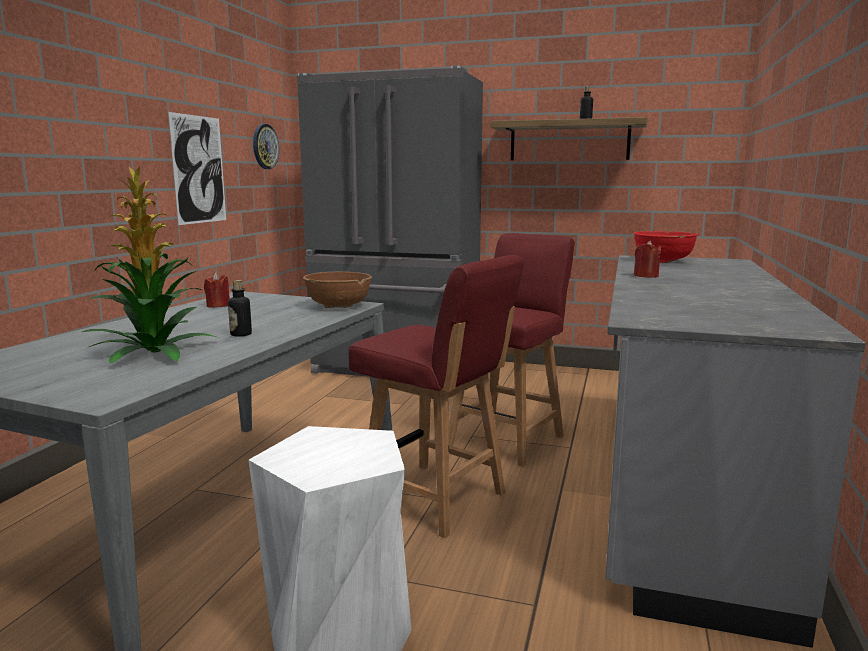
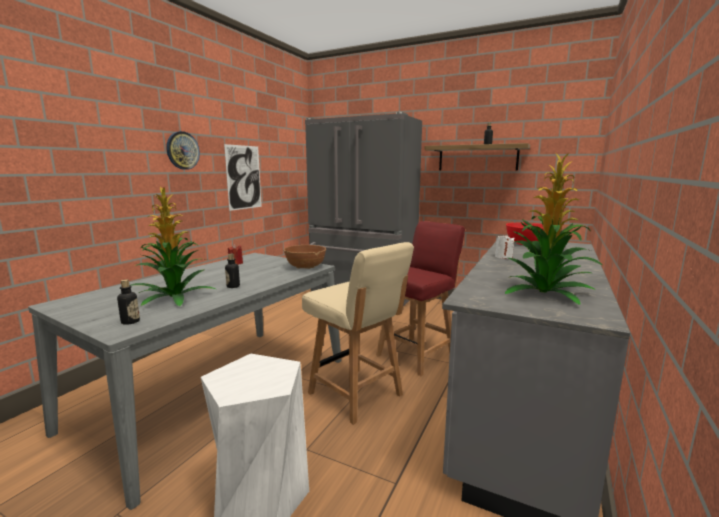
camera: 10 degrees right, 0 degrees up
wall clock [253,124,279,169] -> wall clock moved to [166,131,200,170]
red chair [349,255,524,538] -> beige chair [302,242,414,425]
red candle [634,241,662,278] -> white candle [495,233,515,259]
none -> bottle [117,279,140,325]
none -> potted plant [505,152,602,305]

